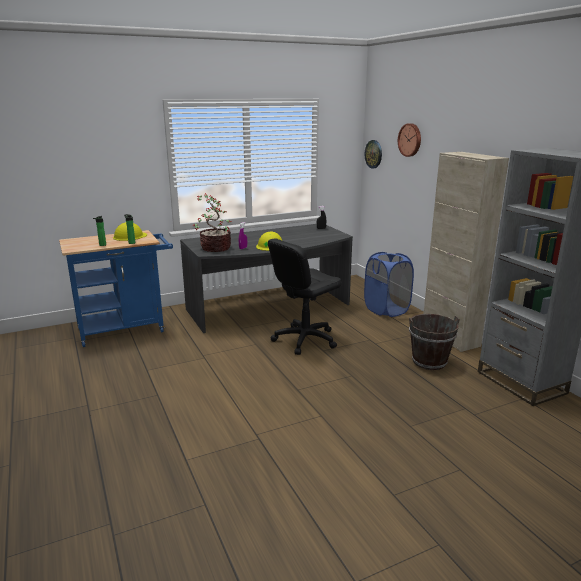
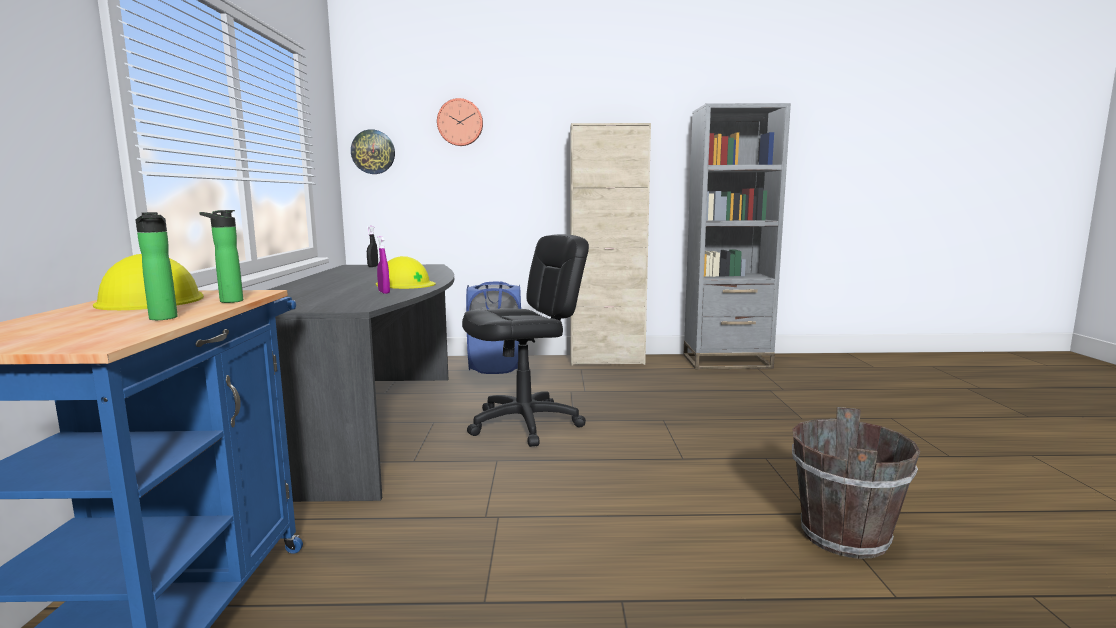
camera: 65 degrees left, 10 degrees down
potted plant [193,193,232,252] -> none
black office chair [268,238,342,355] -> black office chair turned 105 degrees counterclockwise [462,234,589,447]
brown bucket [409,314,460,370] -> brown bucket moved to [792,407,920,559]

